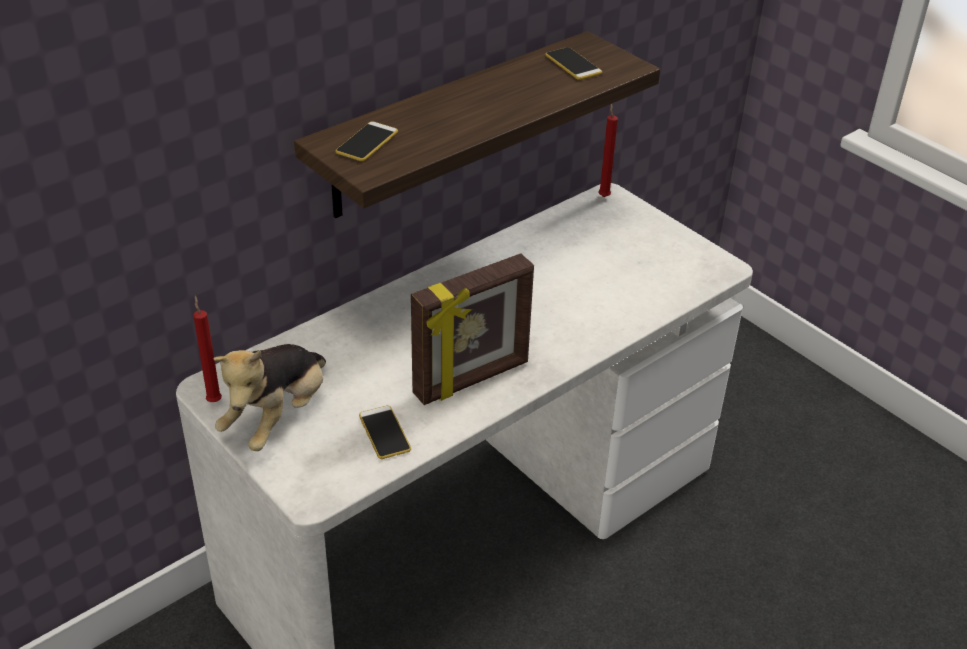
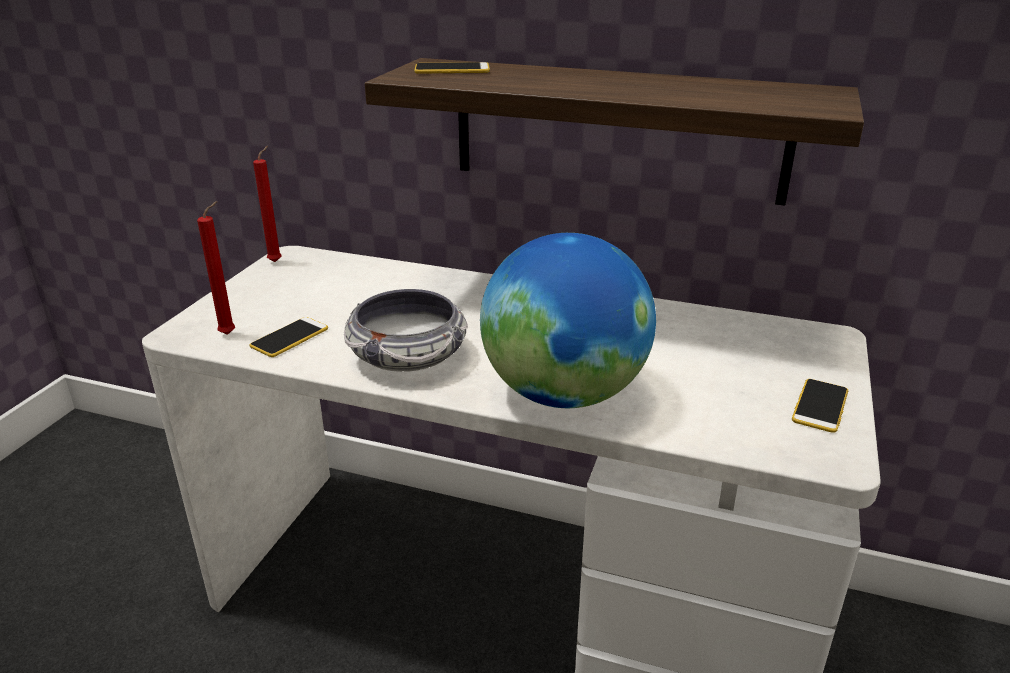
camera: 60 degrees right, 10 degrees down
plush toy [213,344,326,451] -> none
picture frame [411,253,534,405] -> bowl [344,289,468,372]
phone [545,47,602,80] -> phone moved to [792,379,848,433]
red candle [598,104,618,197] -> red candle moved to [197,201,235,335]
none -> globe [480,233,656,408]

